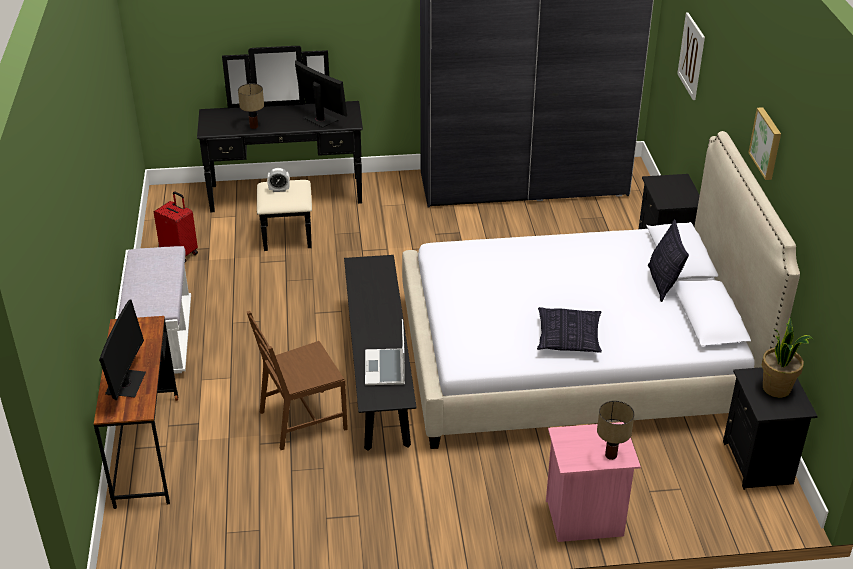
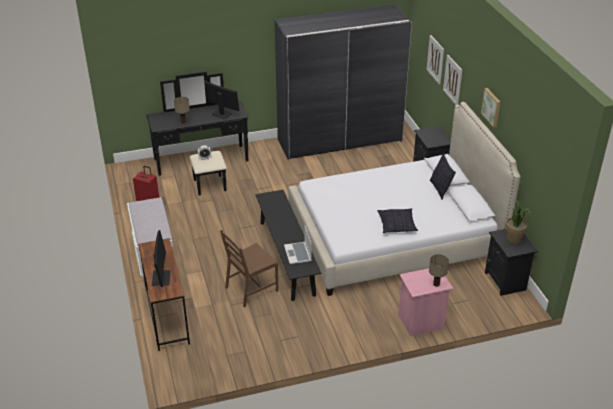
camera: 10 degrees left, 0 degrees up
none -> picture [443,55,462,105]

